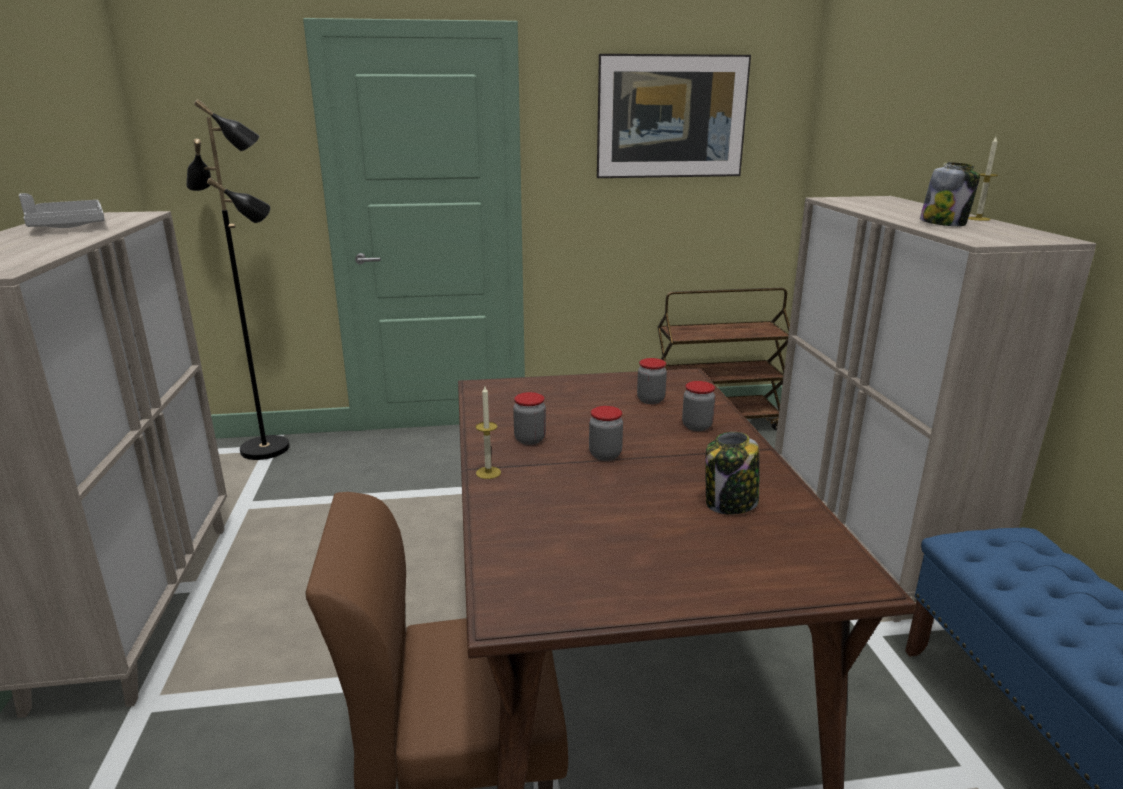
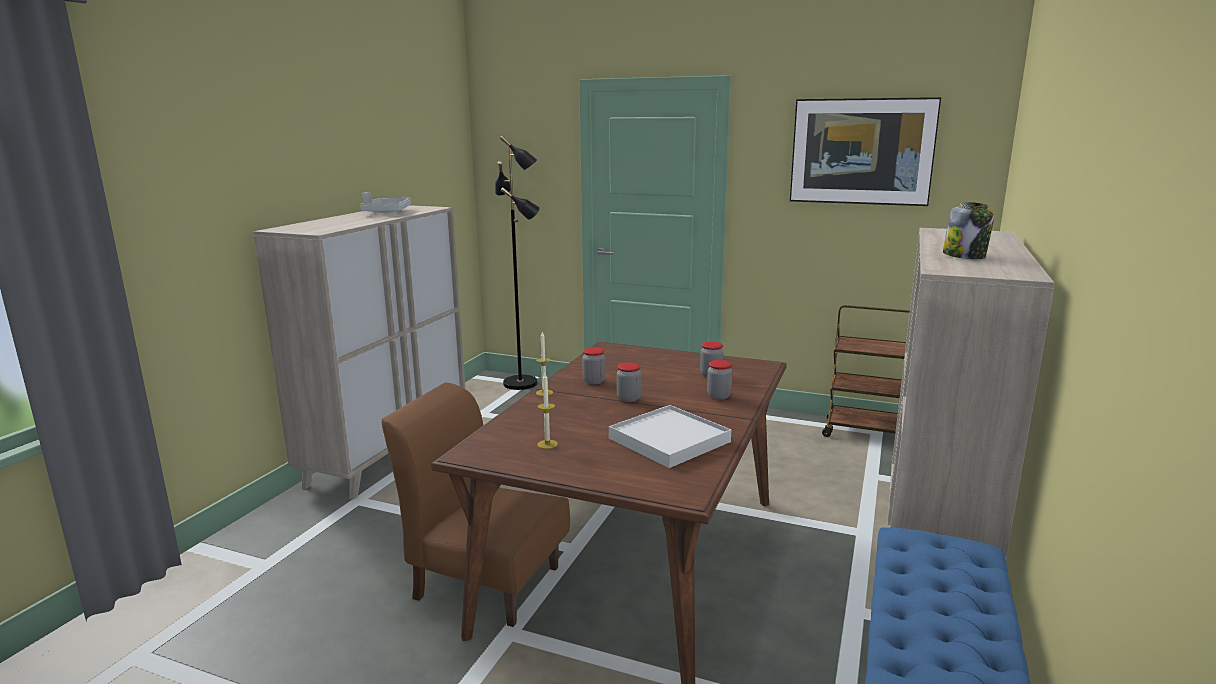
camera: 30 degrees right, 5 degrees down
jar [705,432,760,515] -> white tray [609,405,731,468]
candle [968,137,998,221] -> candle moved to [537,373,558,449]

